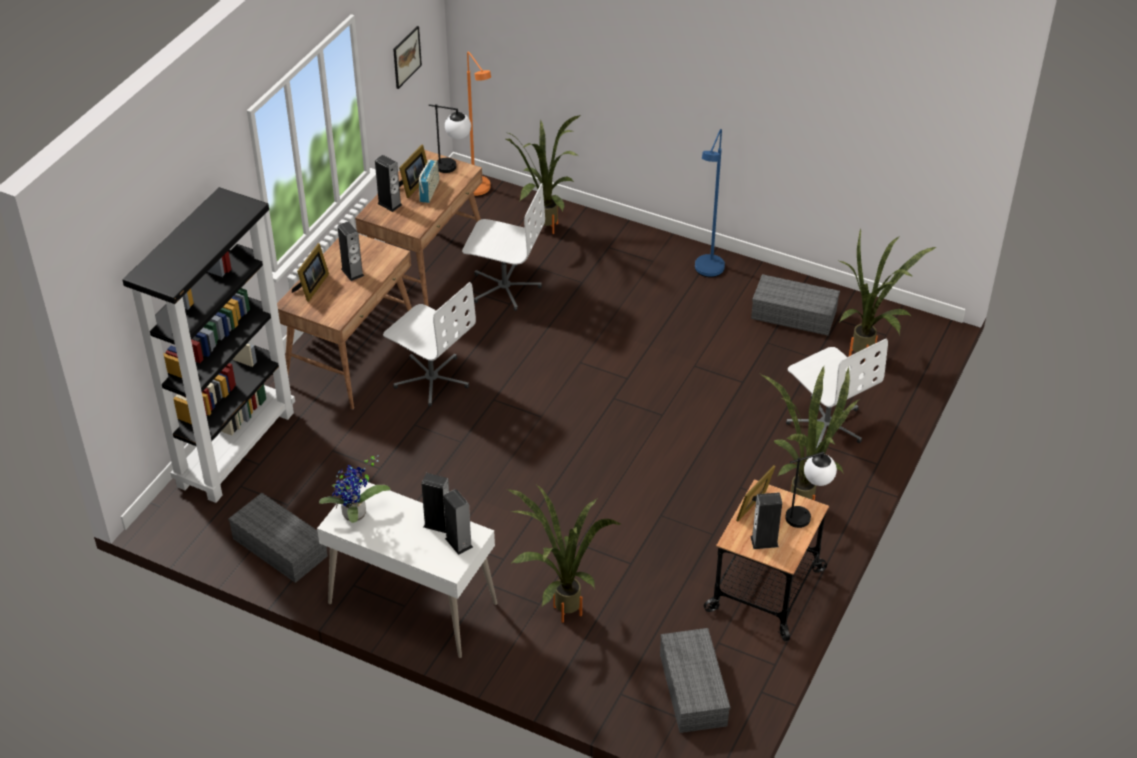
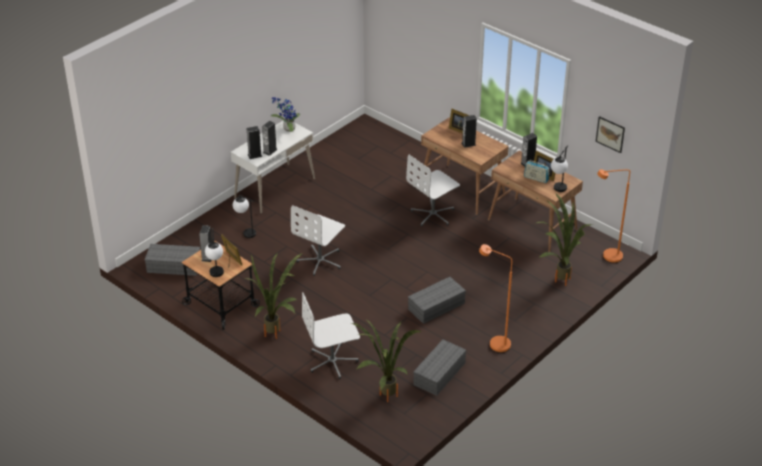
camera: 105 degrees right, 5 degrees down
black bookcase [122,187,295,503] -> none
grey storage box [228,493,328,583] -> grey storage box moved to [408,277,466,324]
white office chair [462,183,545,311] -> white office chair moved to [291,205,345,276]
potted plant [507,485,621,623] -> table lamp [233,195,256,238]
blue floor lamp [695,129,725,277] -> orange floor lamp [479,244,512,353]

